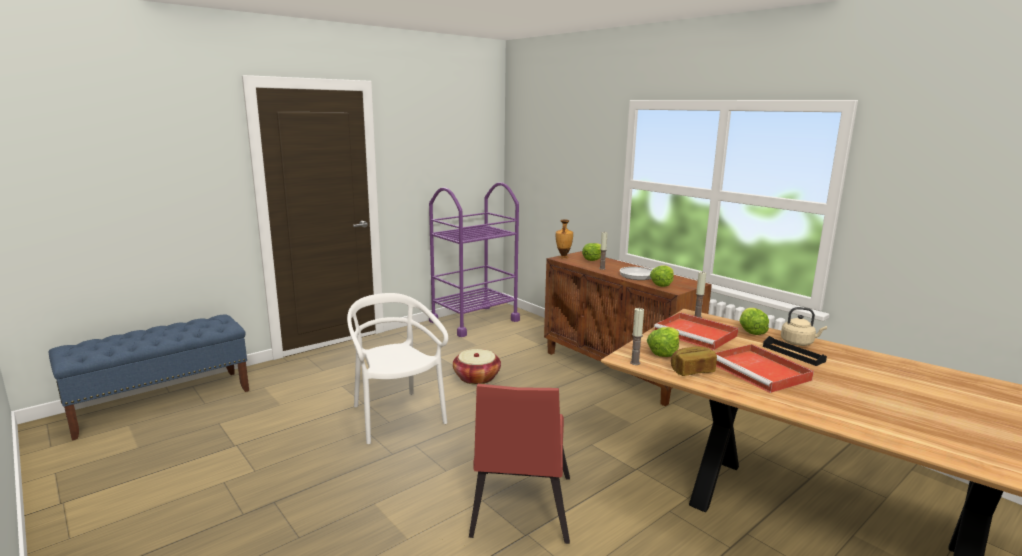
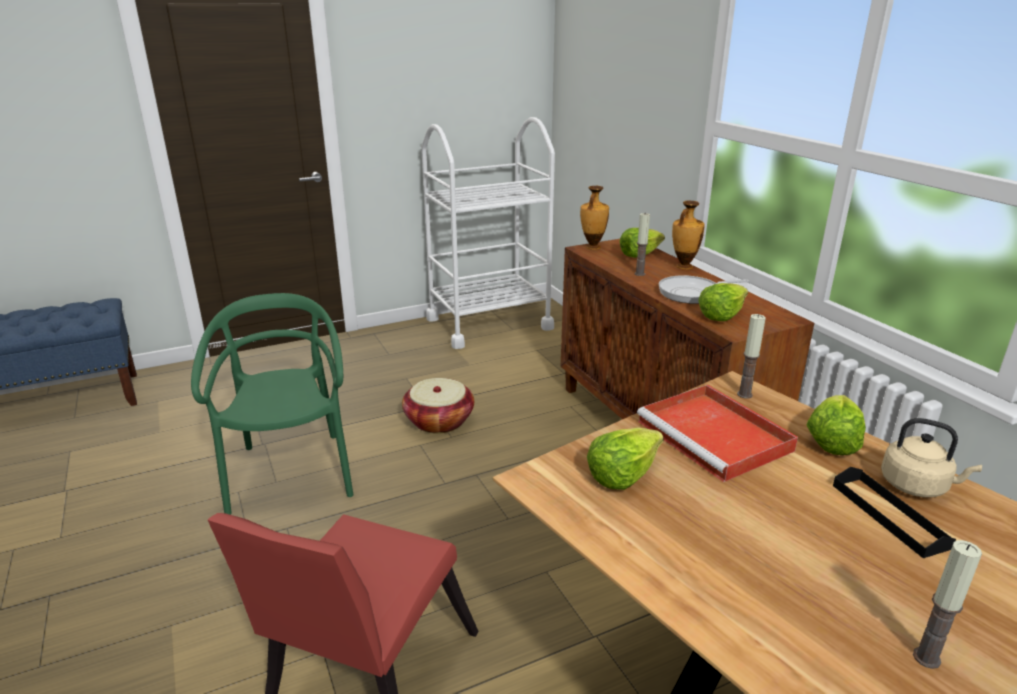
camera: 15 degrees right, 10 degrees up
white chair [347,293,448,444] -> green chair [191,293,353,515]
purple cart [429,182,520,337] -> white cart [421,117,555,349]
candle [630,308,644,365] -> candle moved to [913,540,982,669]
bread [671,346,717,376] -> none
red tray [716,344,814,393] -> none
none -> vase [672,201,705,270]

